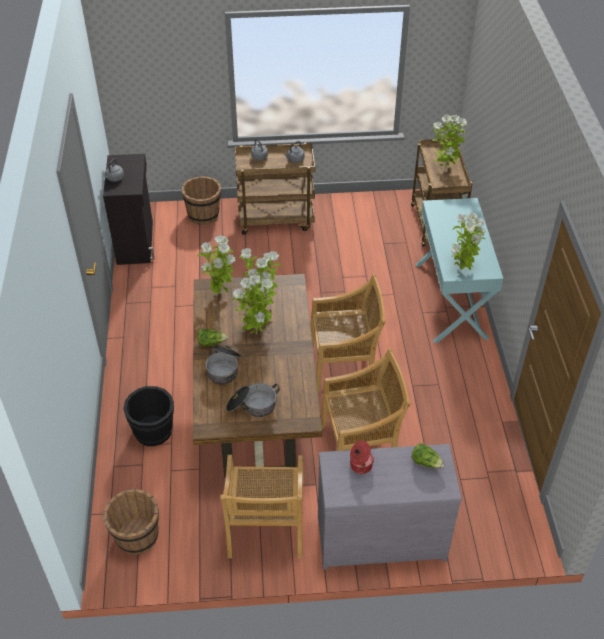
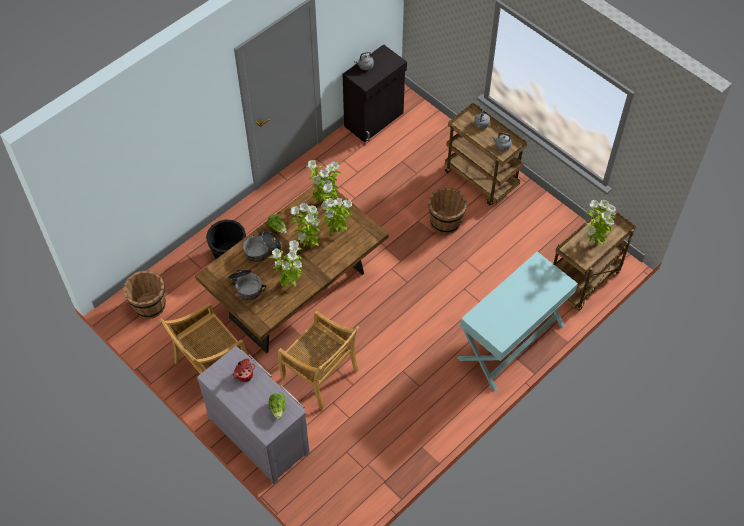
camera: 50 degrees right, 10 degrees up
brown bucket [181,176,221,225] -> brown bucket moved to [428,188,467,234]
beige chair [311,274,386,393] -> none
potted plant [451,212,486,270] -> potted plant moved to [269,240,302,287]

